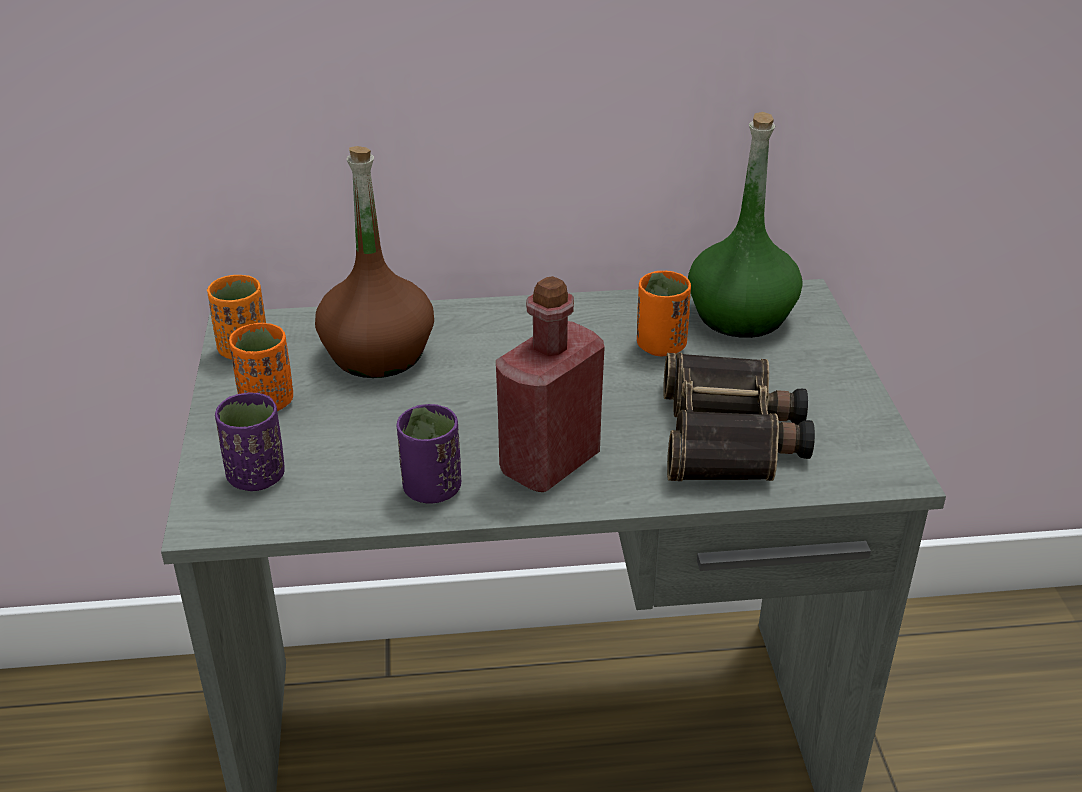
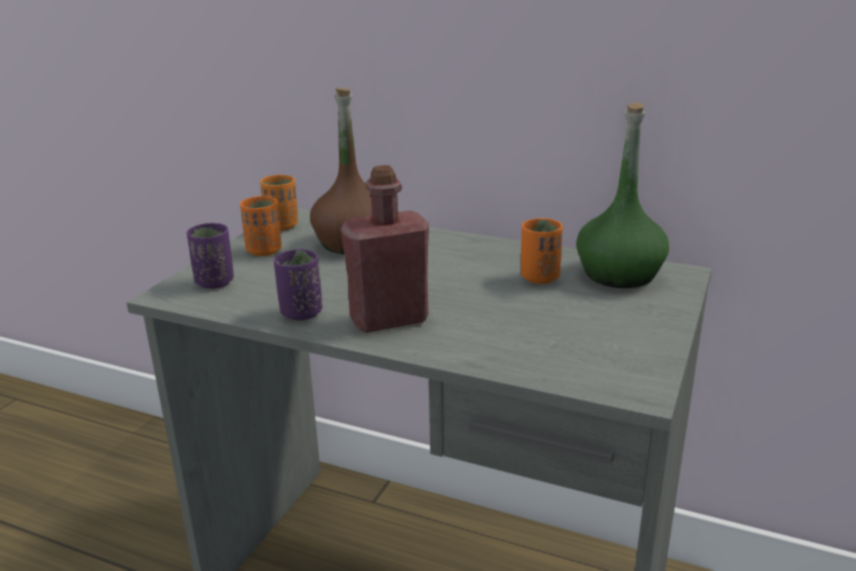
camera: 30 degrees right, 10 degrees down
binoculars [663,352,815,481] -> none

